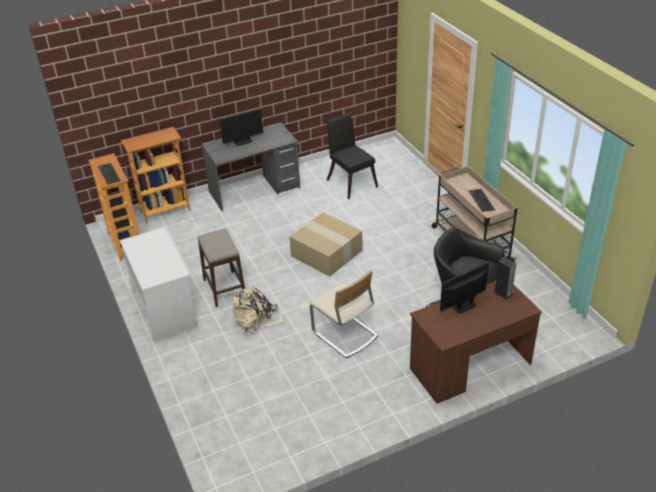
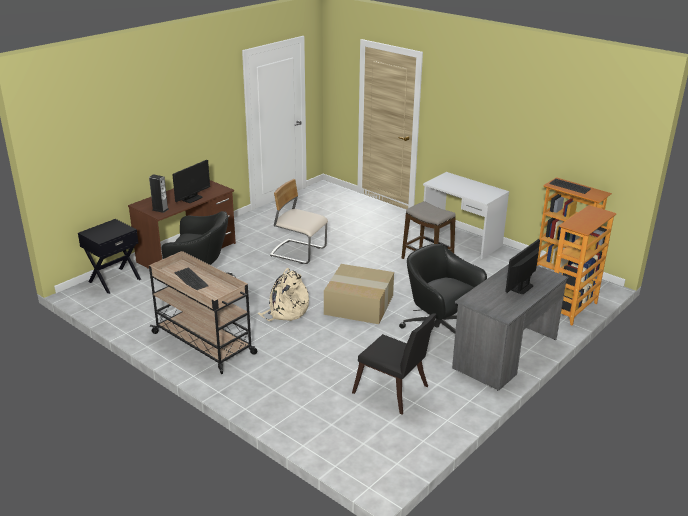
camera: 155 degrees right, 10 degrees down
beige backpack [232,286,283,334] -> beige backpack moved to [258,268,309,321]
none -> black nightstand [78,219,141,294]
none -> black office chair [399,244,487,334]

